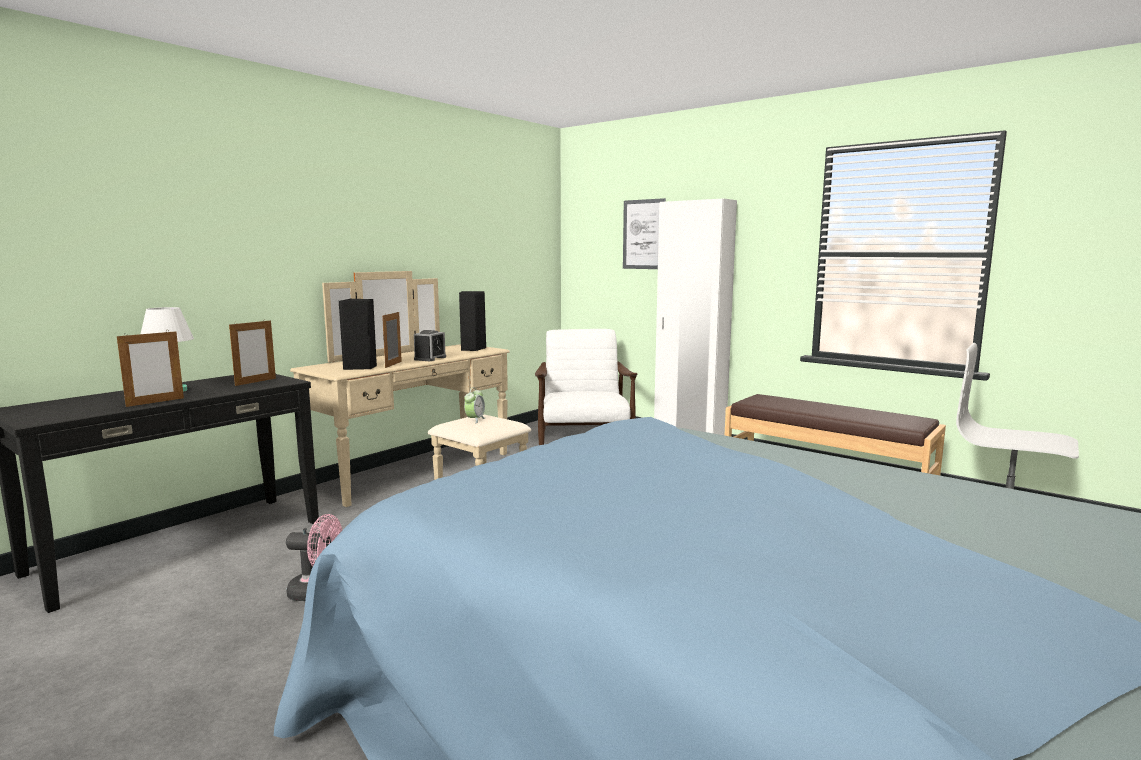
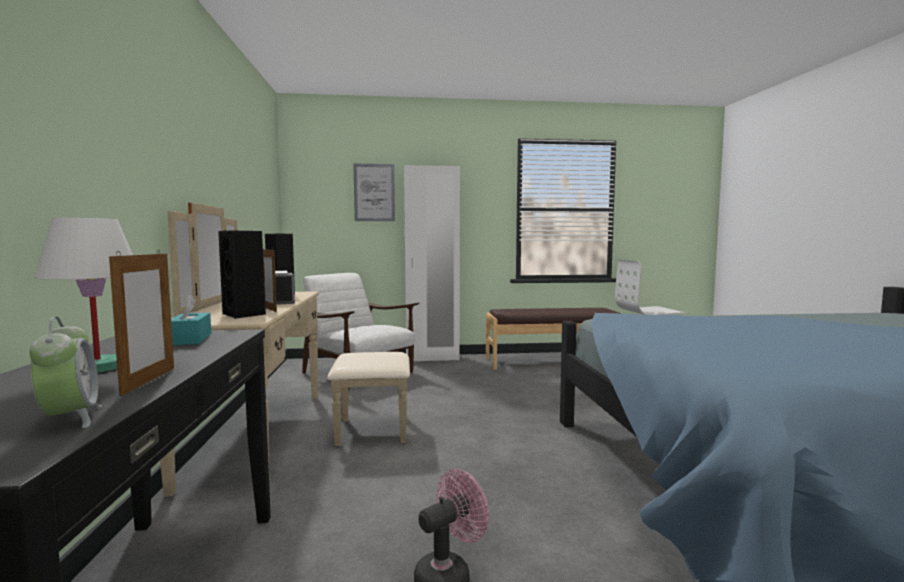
camera: 45 degrees left, 5 degrees down
picture frame [229,319,276,386] -> turquoise tissue box [171,295,211,345]
alarm clock [464,387,485,423] -> alarm clock moved to [29,316,102,428]

